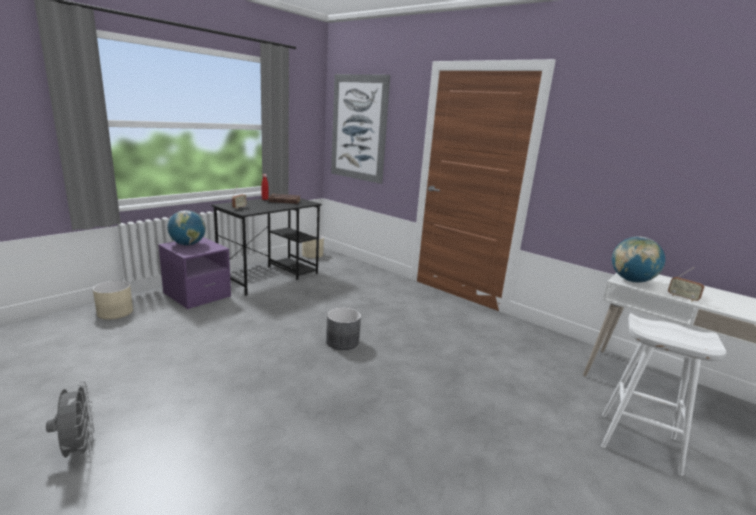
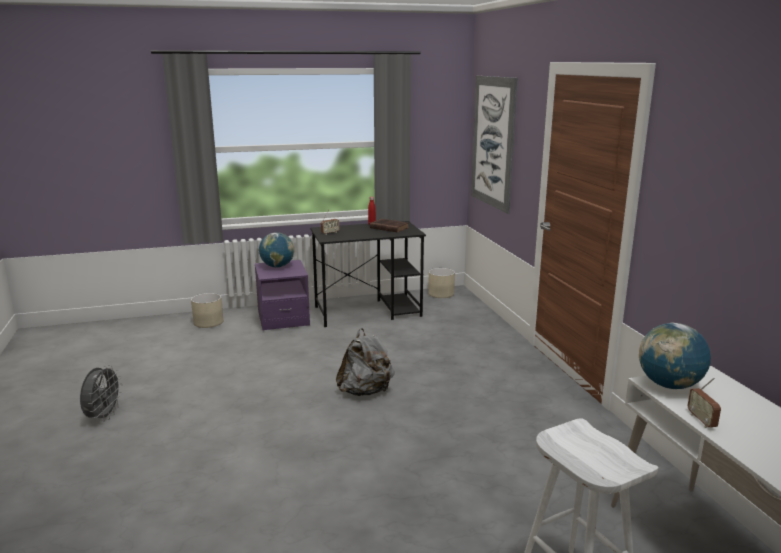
camera: 35 degrees right, 0 degrees up
grey planter [326,308,361,350] -> grey backpack [336,328,394,396]

